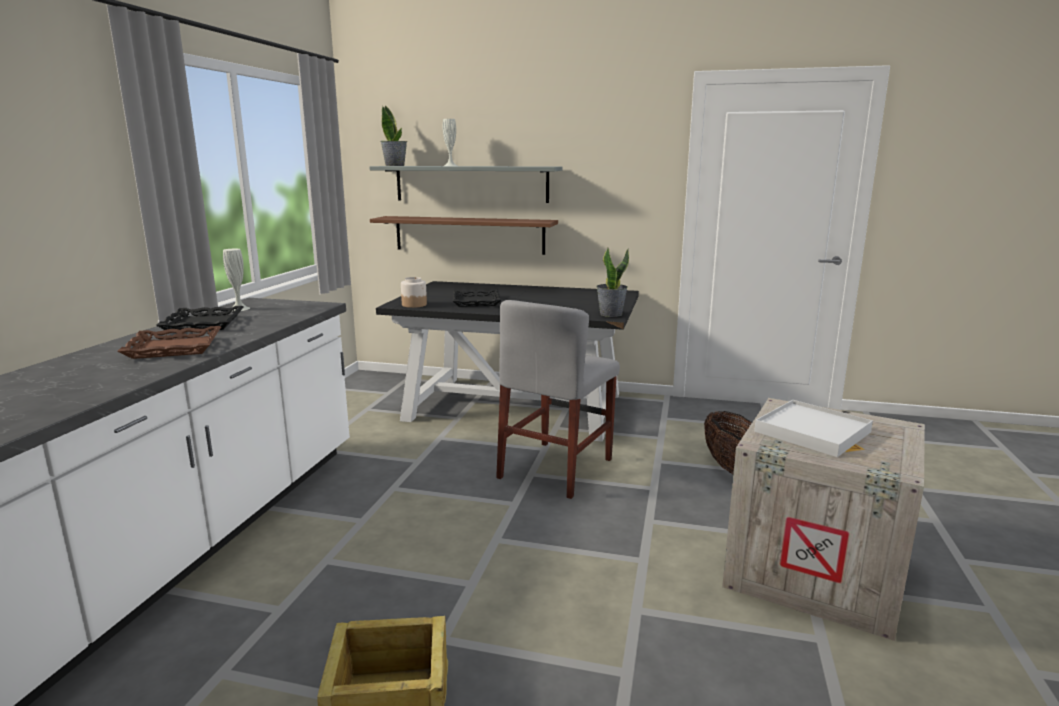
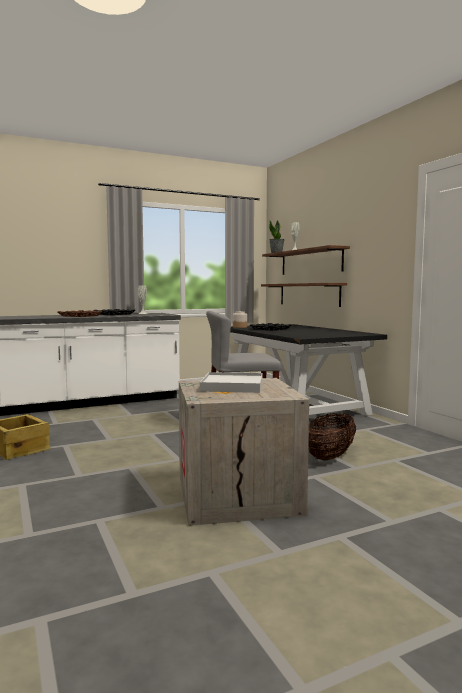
camera: 50 degrees right, 10 degrees down
grey shelf [369,166,562,203] -> brown shelf [262,245,350,275]
potted plant [596,248,629,317] -> none

